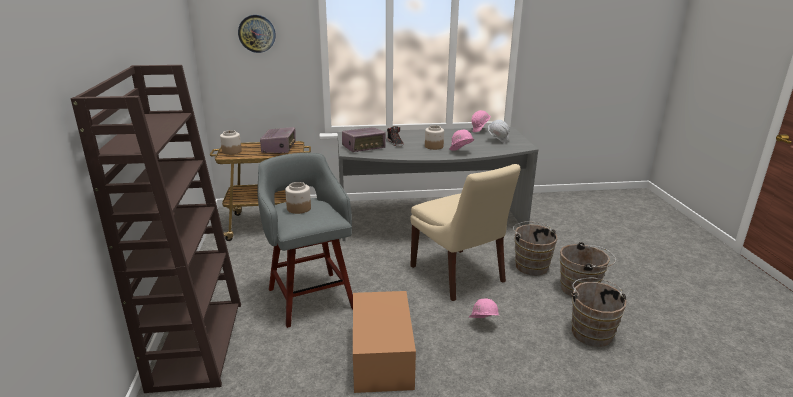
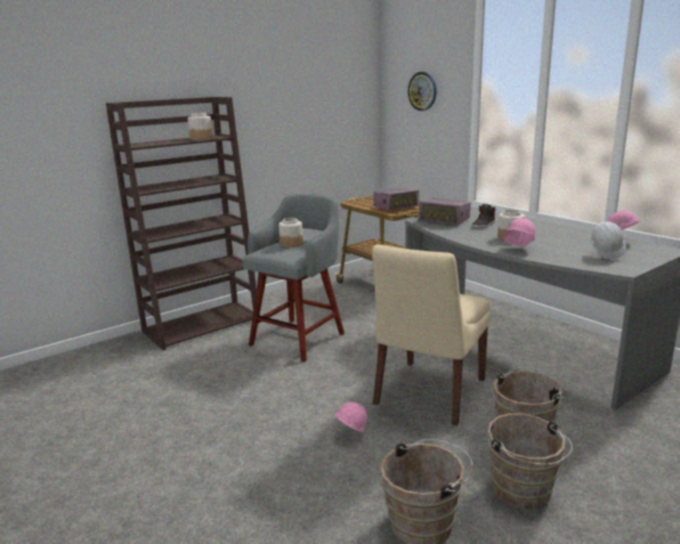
camera: 60 degrees right, 5 degrees down
jar [220,130,242,155] -> jar moved to [188,113,213,140]
cardboard box [353,291,416,393] -> none

